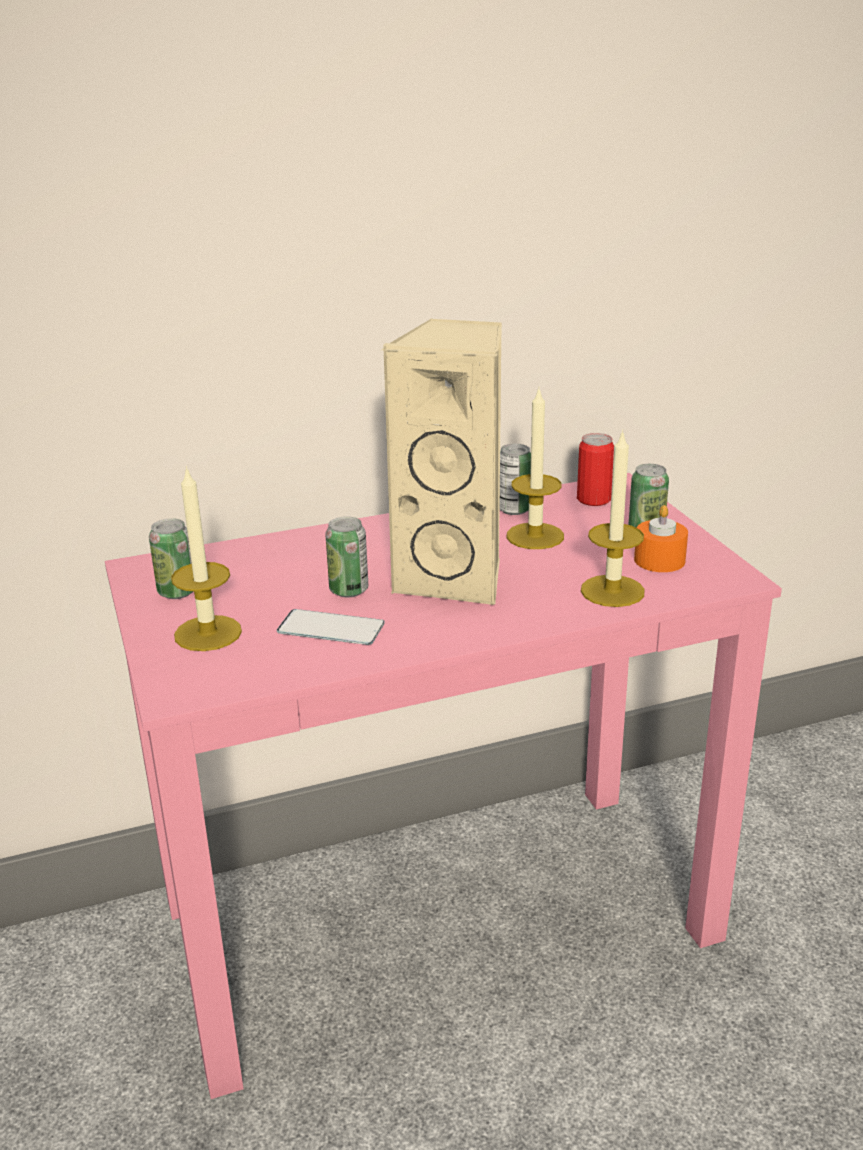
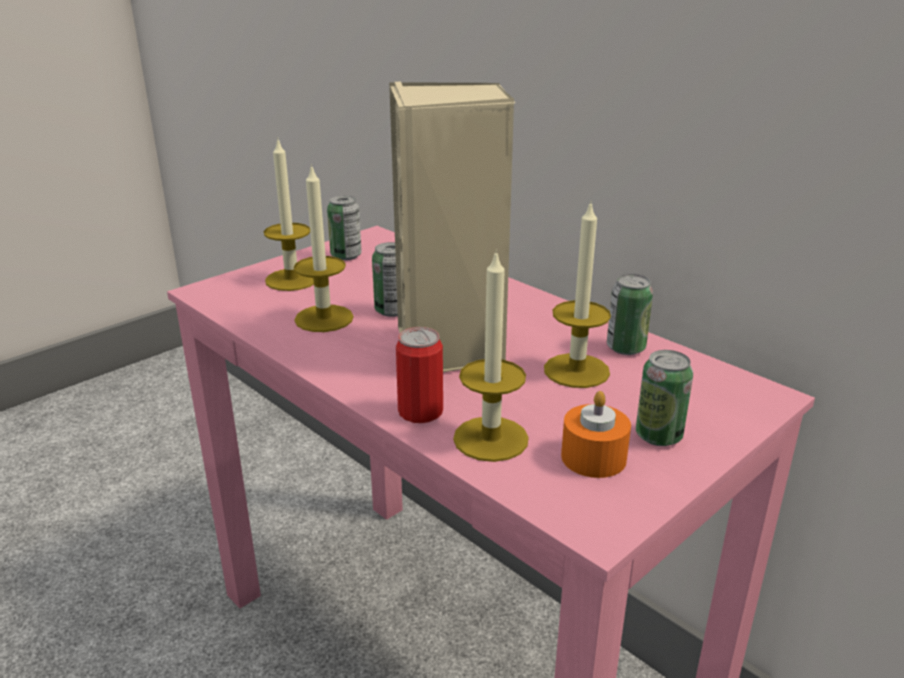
camera: 65 degrees right, 0 degrees up
phone [277,609,385,645] -> candle [294,164,354,332]
can [577,433,614,506] -> can moved to [396,327,443,423]

